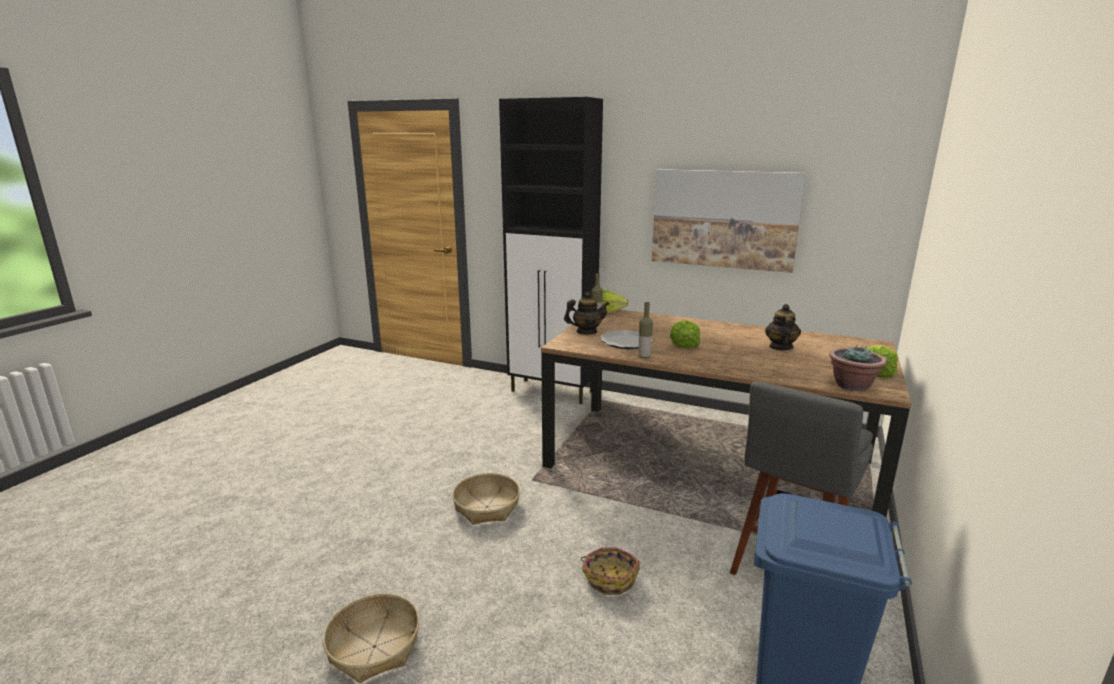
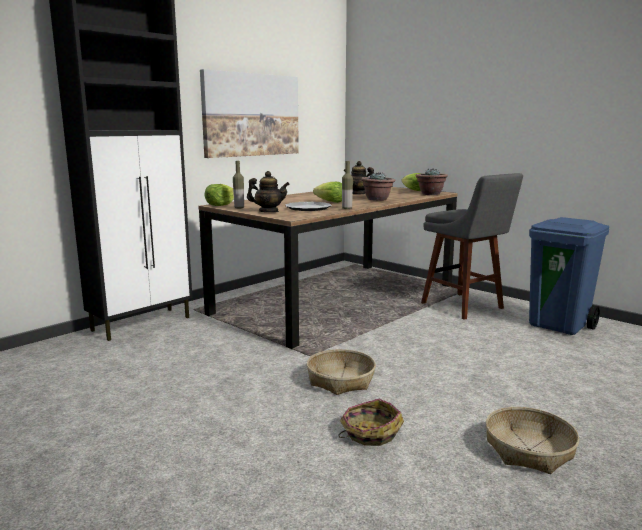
camera: 70 degrees left, 5 degrees down
teapot [564,292,609,335] -> teapot turned 90 degrees clockwise [247,171,290,212]
basket [581,548,640,595] -> basket moved to [339,399,404,446]
none -> potted plant [361,172,395,201]

